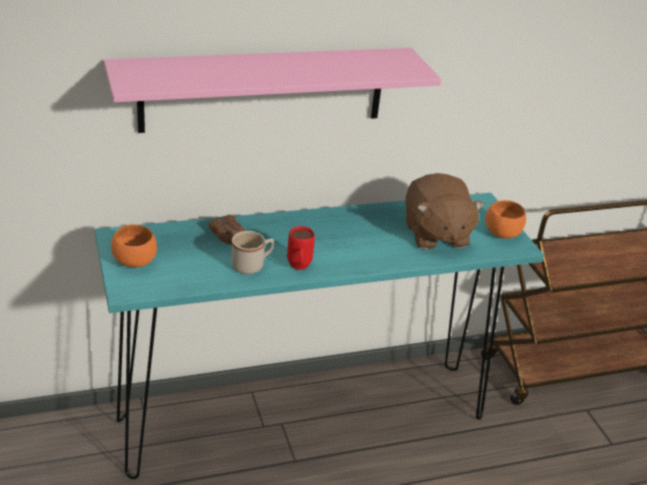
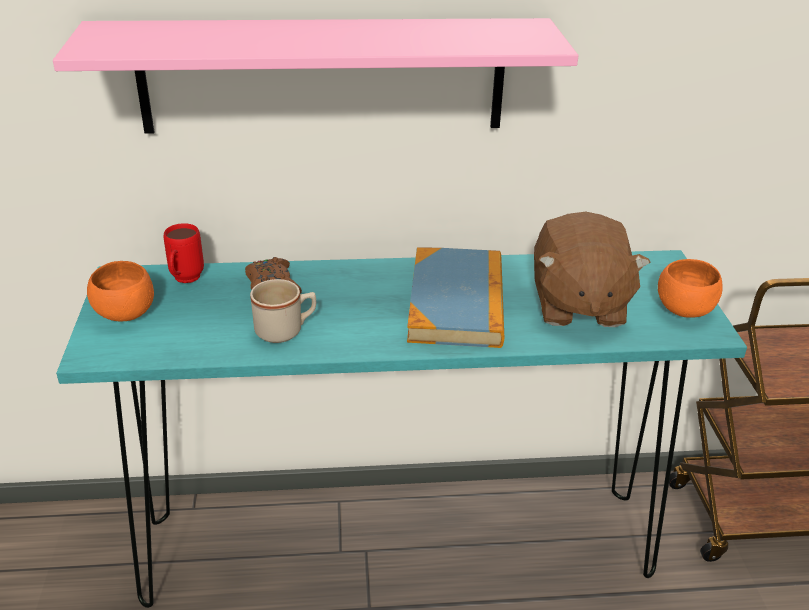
camera: 15 degrees right, 0 degrees up
red mug [287,226,315,270] -> red mug moved to [164,223,204,283]
none -> book [407,247,504,348]

